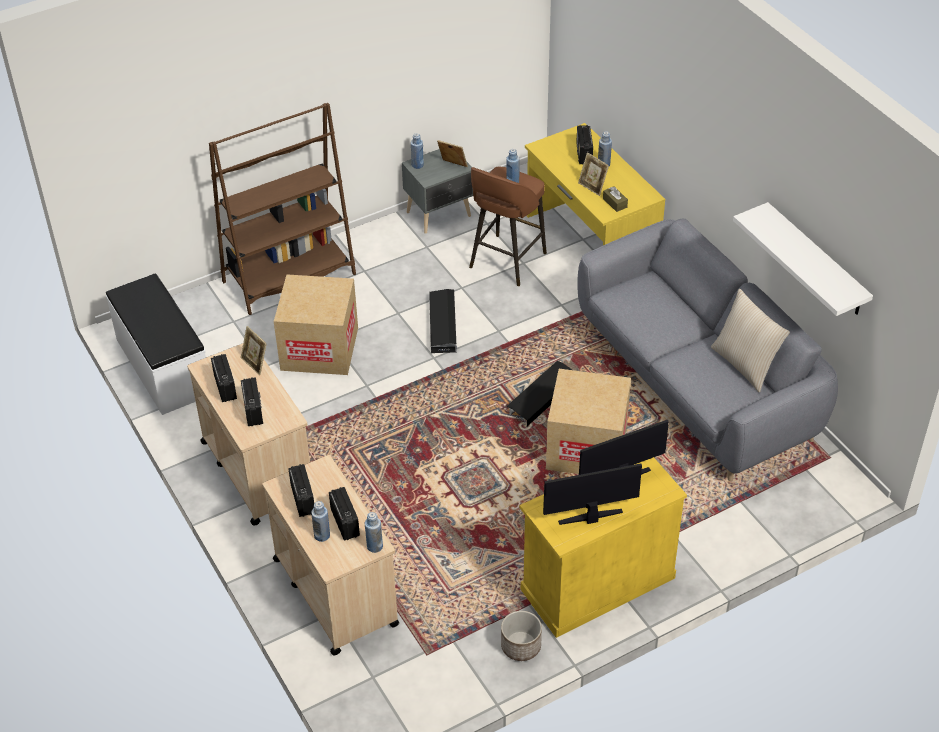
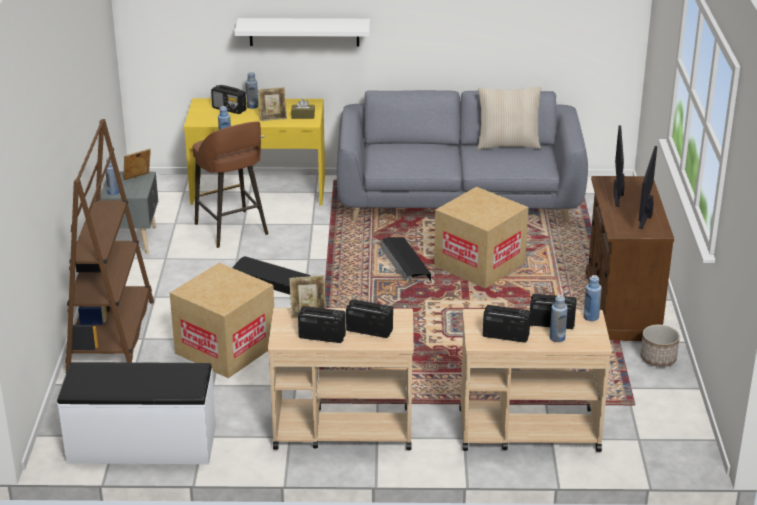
camera: 60 degrees left, 15 degrees down
yellow cabinet [519,457,687,638] -> brown cabinet [586,176,674,341]
white shelf [733,202,873,316] -> white shelf moved to [234,18,370,47]

